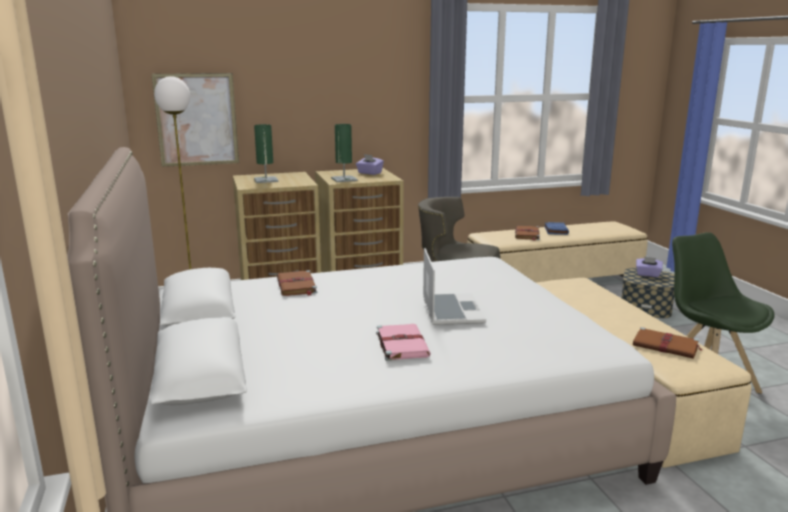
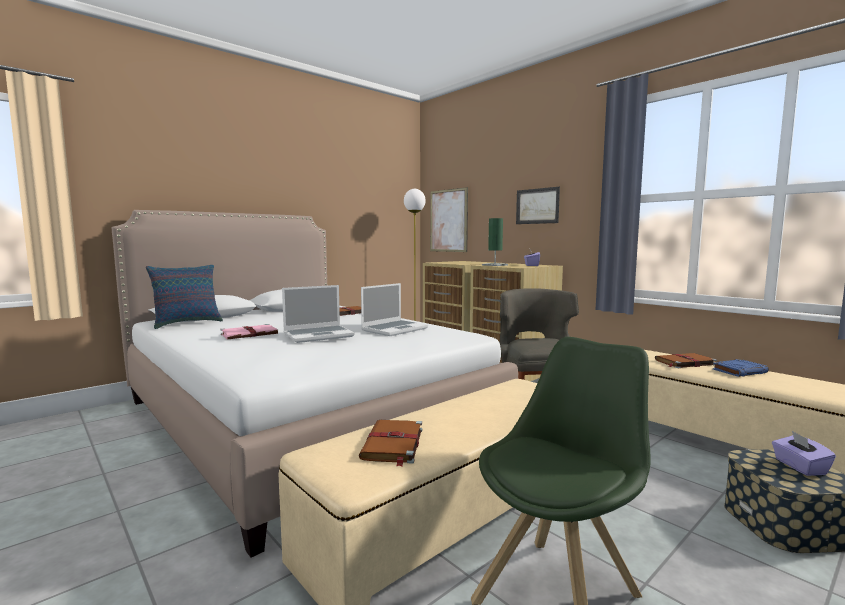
camera: 65 degrees right, 10 degrees down
green table lamp [254,124,279,183] -> none
none -> blue pillow [146,265,223,329]
none -> laptop [361,283,428,336]
none -> picture [516,187,560,224]

